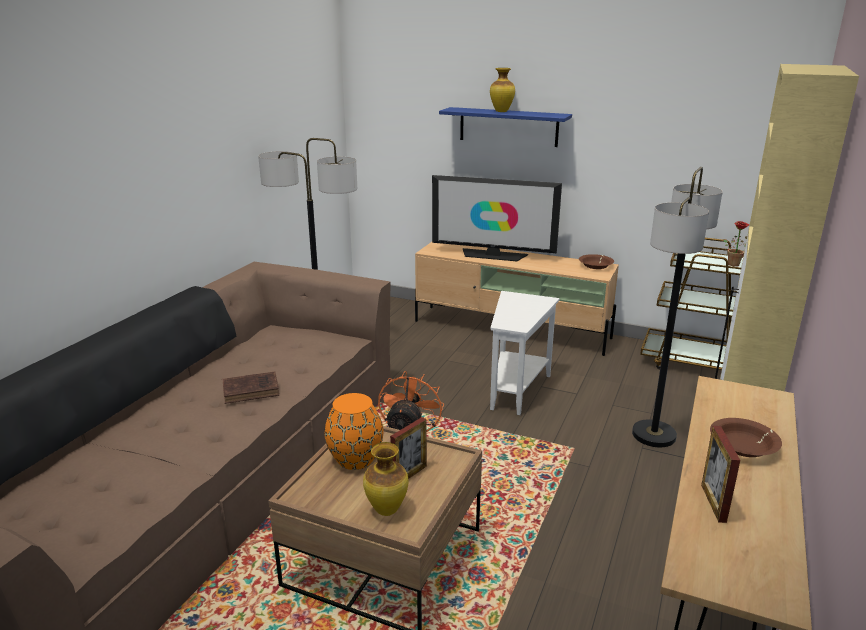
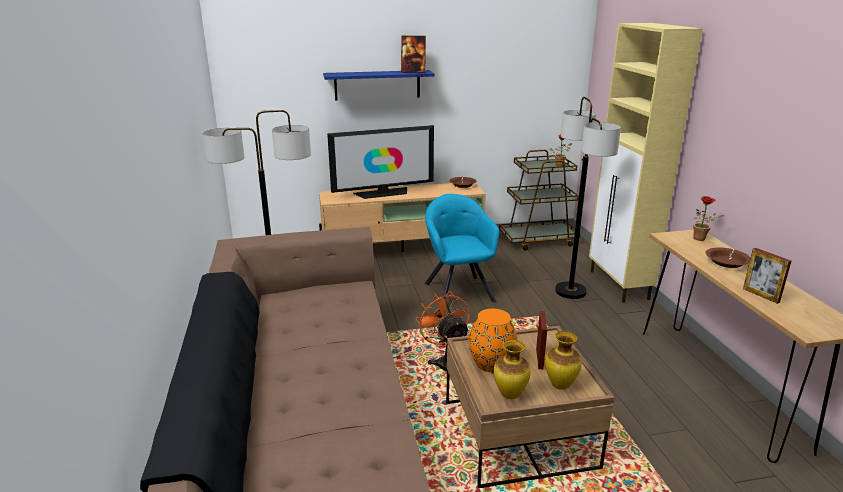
camera: 35 degrees left, 0 degrees up
brown book [223,371,280,404] -> none
vase [490,68,515,112] -> vase moved to [494,339,531,399]
white side table [490,291,559,415] -> turquoise armchair [424,194,499,303]
none -> picture frame [401,36,426,73]
none -> potted plant [693,196,725,241]

